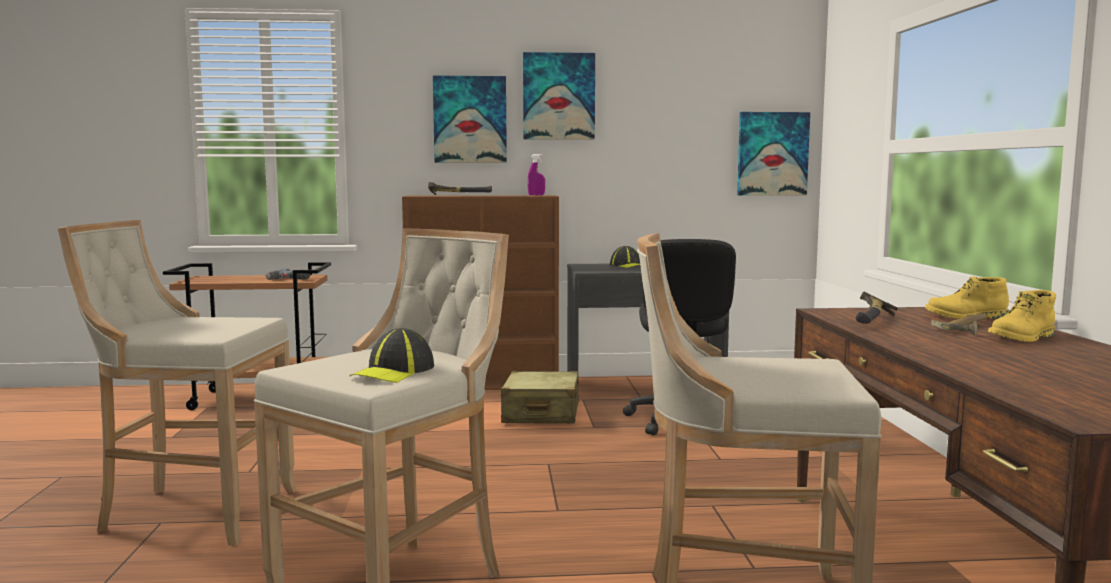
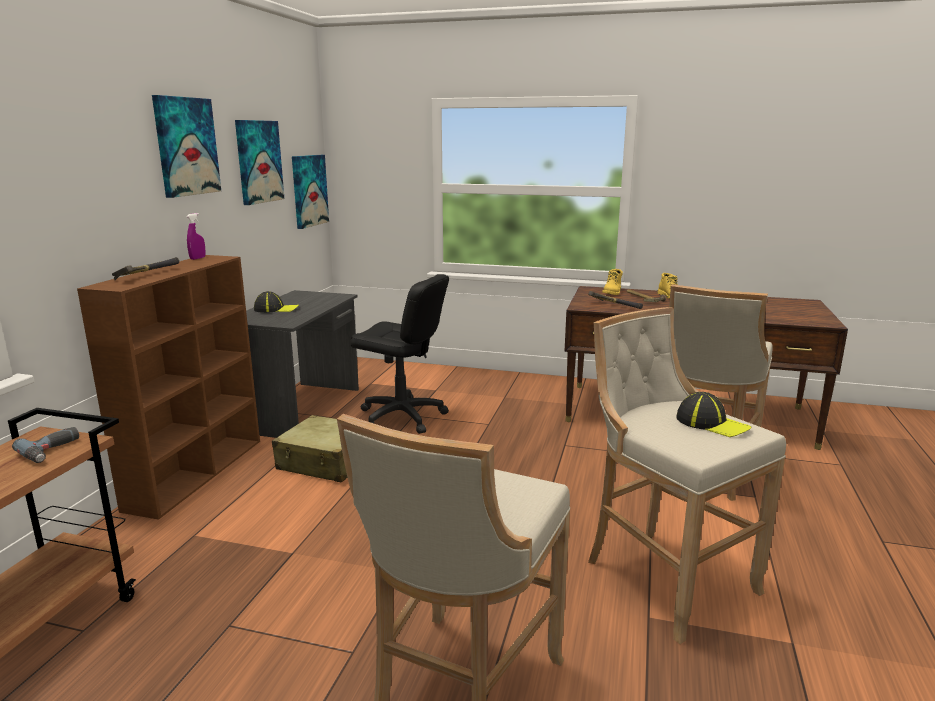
camera: 70 degrees left, 10 degrees up
picture [433,75,507,163] -> picture moved to [235,120,284,205]

